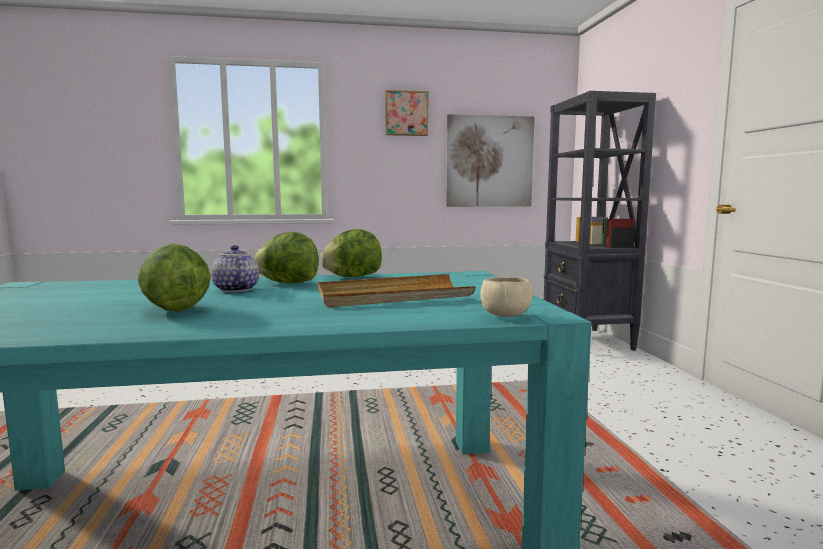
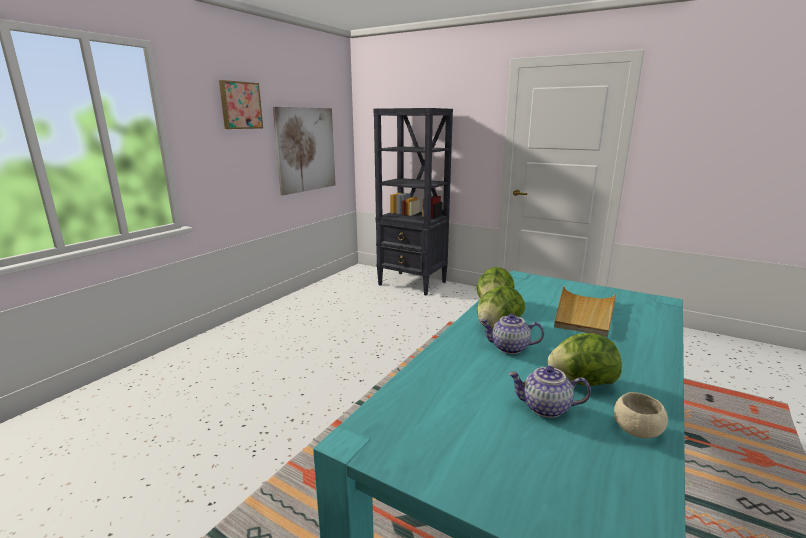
camera: 50 degrees left, 10 degrees up
beige bowl [480,277,533,317] -> beige bowl moved to [614,392,668,438]
none -> teapot [508,366,591,418]

